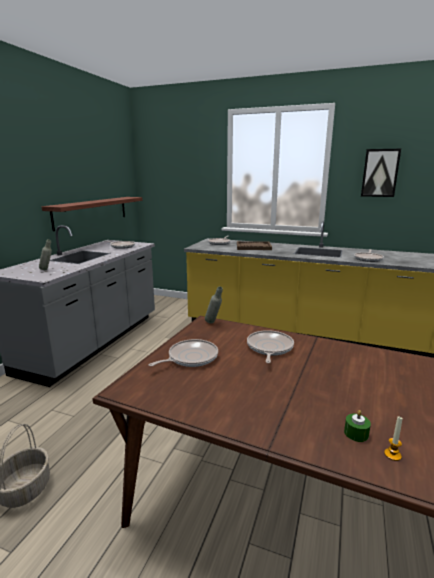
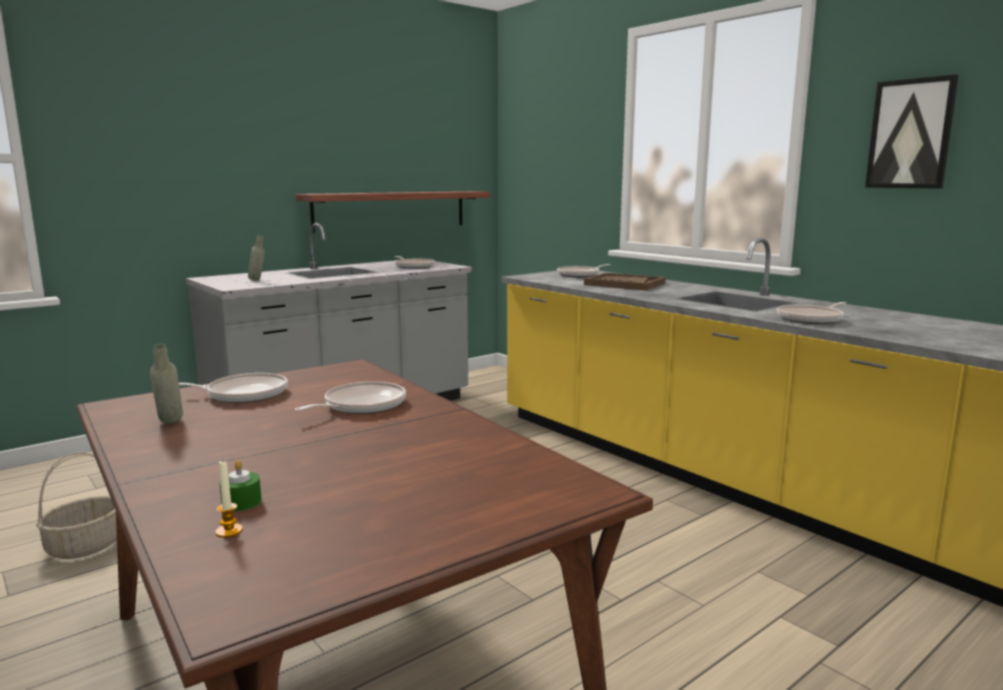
camera: 30 degrees right, 5 degrees down
grey bottle [205,286,223,324] -> grey bottle moved to [150,343,183,424]

